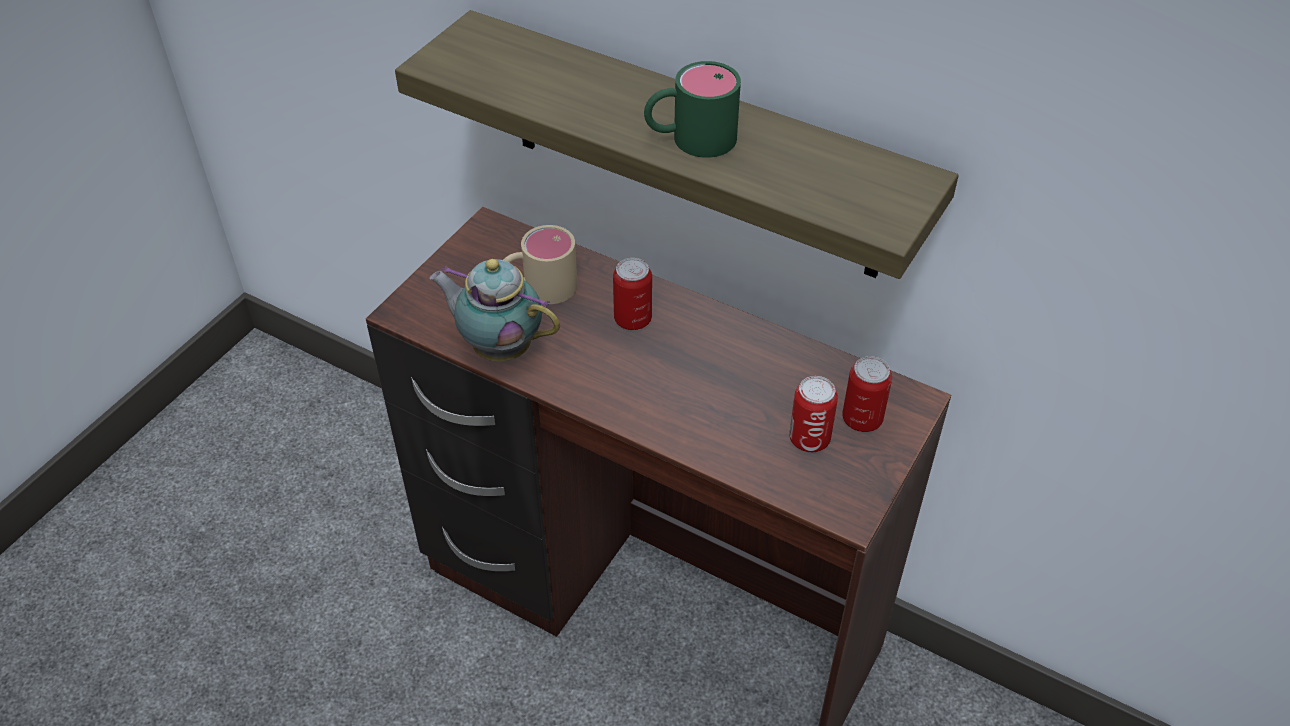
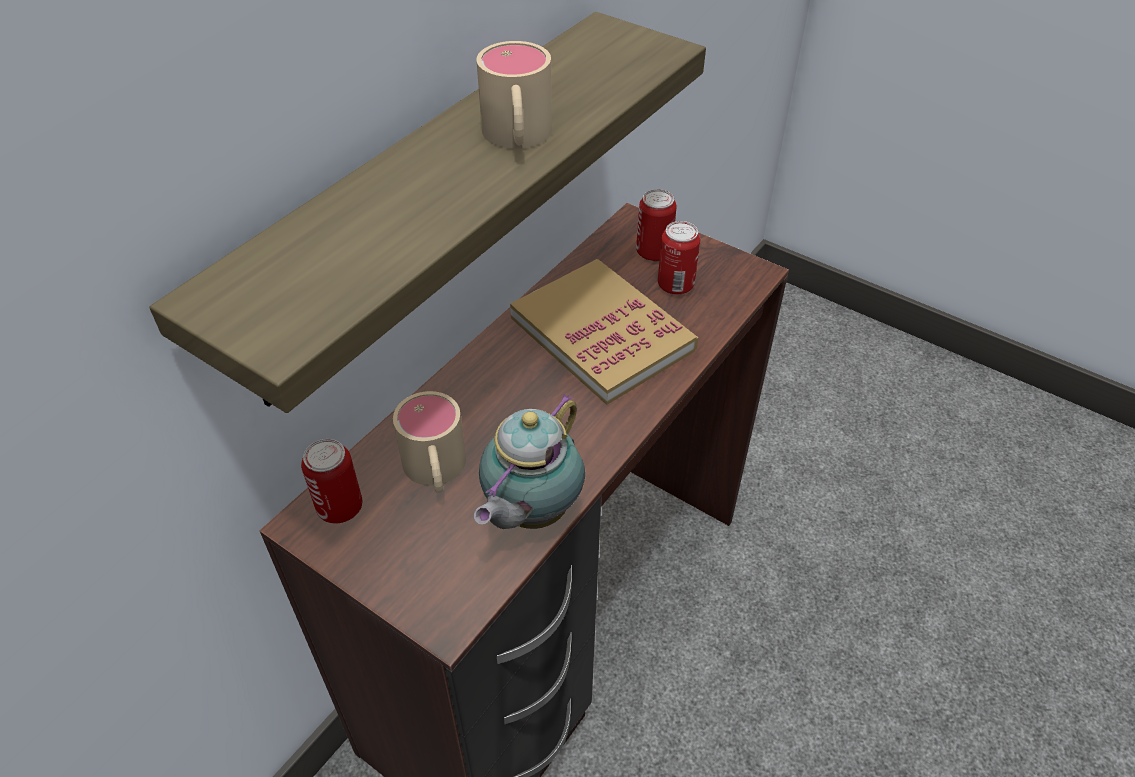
camera: 85 degrees left, 0 degrees up
can [613,258,652,330] -> can moved to [301,439,362,523]
green mug [644,61,741,158] -> beige mug [477,41,552,149]
none -> book [510,259,698,405]

